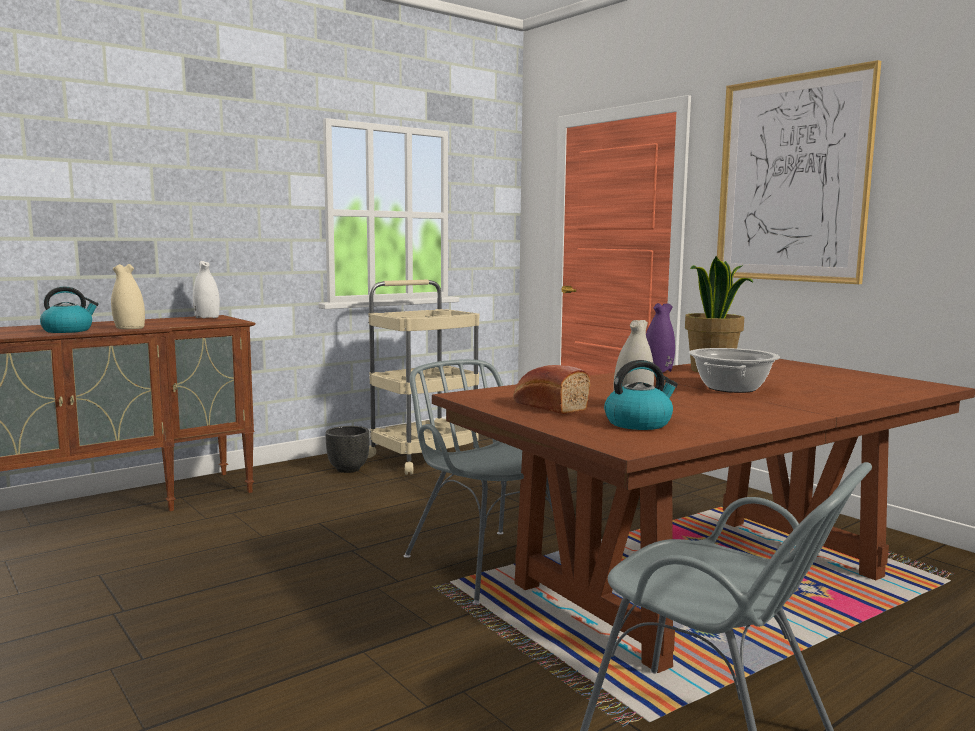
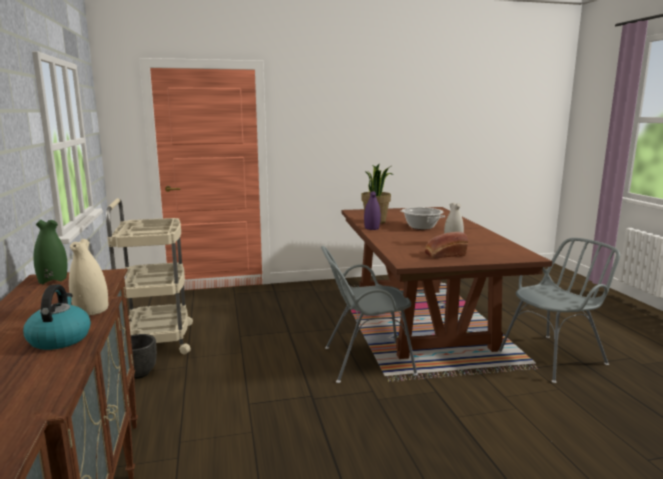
camera: 65 degrees left, 5 degrees up
white vase [193,261,220,318] -> green vase [34,220,67,284]
kettle [604,360,678,430] -> none
picture [717,60,881,284] -> none

